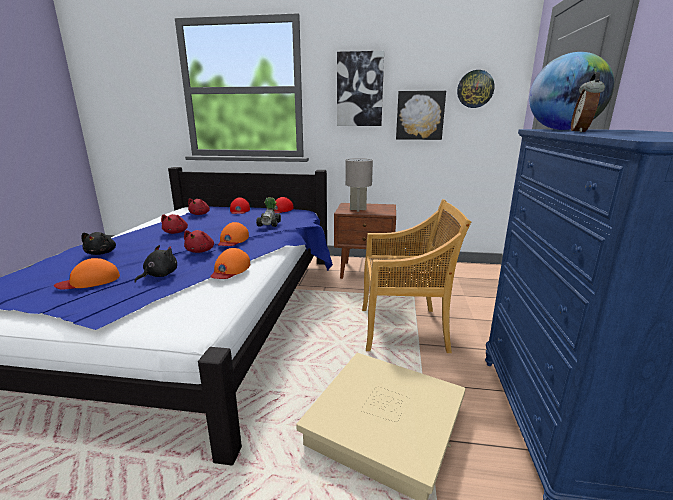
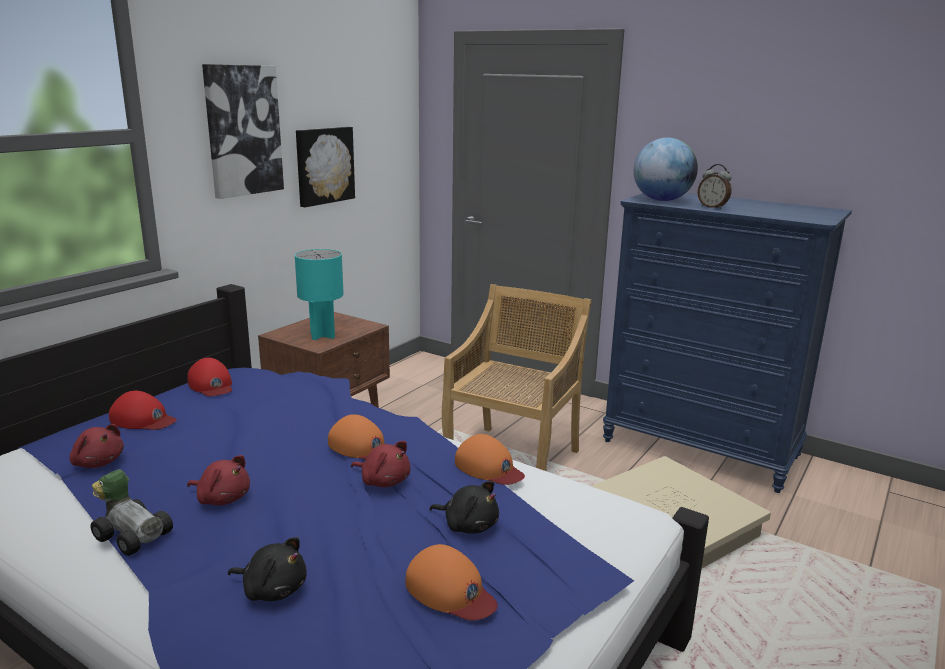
camera: 65 degrees left, 0 degrees up
orange cap [54,258,120,289] -> orange cap turned 45 degrees counterclockwise [405,544,498,621]
black plush toy [134,245,177,283] -> black plush toy turned 150 degrees clockwise [429,481,499,534]
toy car [256,198,281,227] -> toy car moved to [91,469,173,556]
grey table lamp [345,158,373,212] -> turquoise table lamp [295,249,344,340]
wall clock [457,70,495,108] -> none

